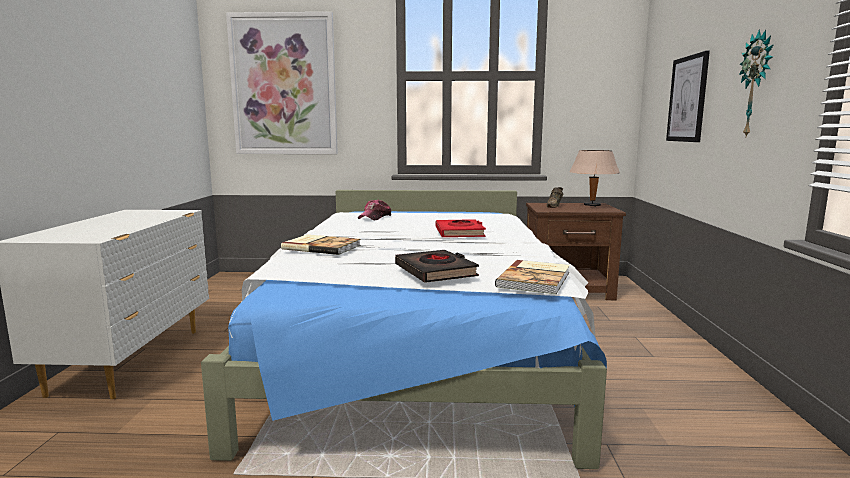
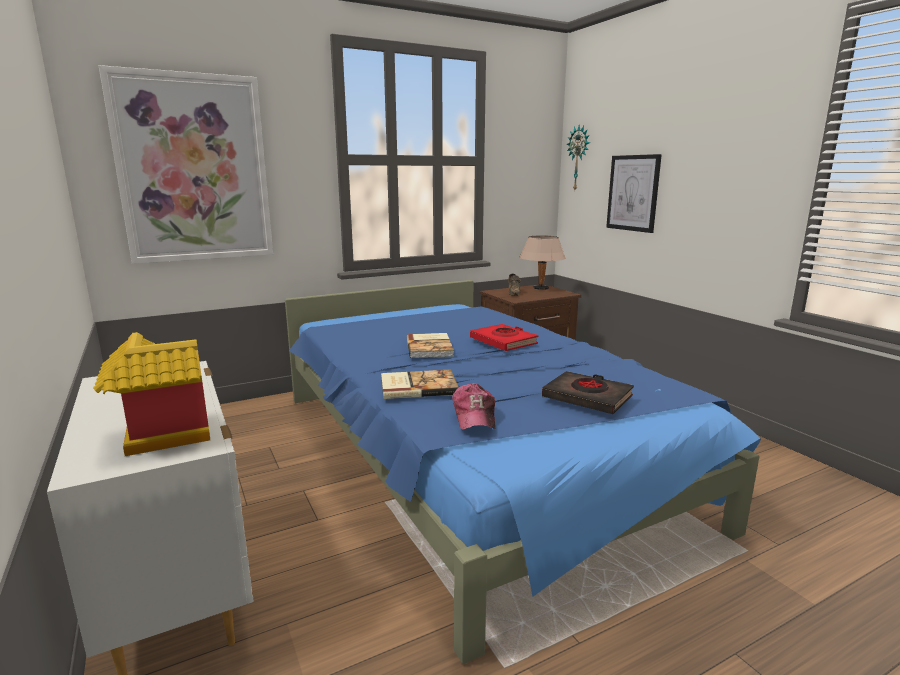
camera: 30 degrees left, 5 degrees up
white bed [201,190,607,469] -> blue bed [285,280,761,664]
cap [358,200,391,220] -> cap moved to [452,383,496,430]
book [495,260,570,294] -> book moved to [407,333,454,358]
wall clock [739,29,774,136] -> wall clock moved to [567,125,590,190]
none -> toy house [93,332,210,456]

